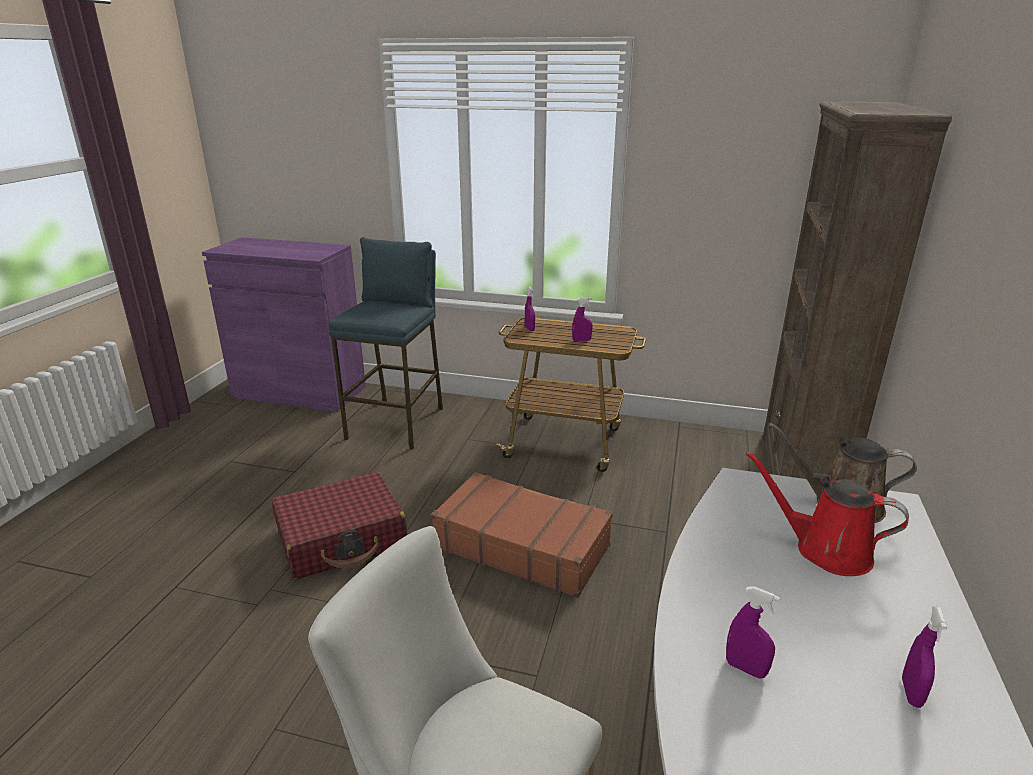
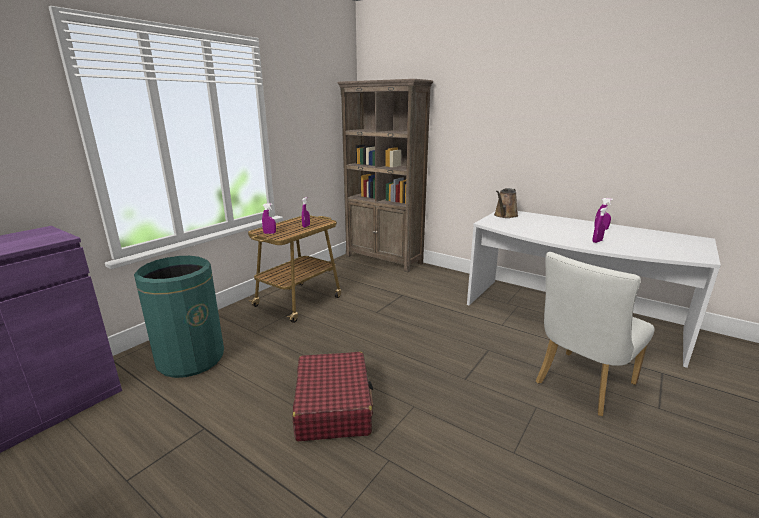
camera: 70 degrees left, 5 degrees down
blue stool [328,237,443,450] -> green trash can [134,256,224,378]
brown suitcase [431,472,613,598] -> none
red watering can [745,451,909,576] -> none

